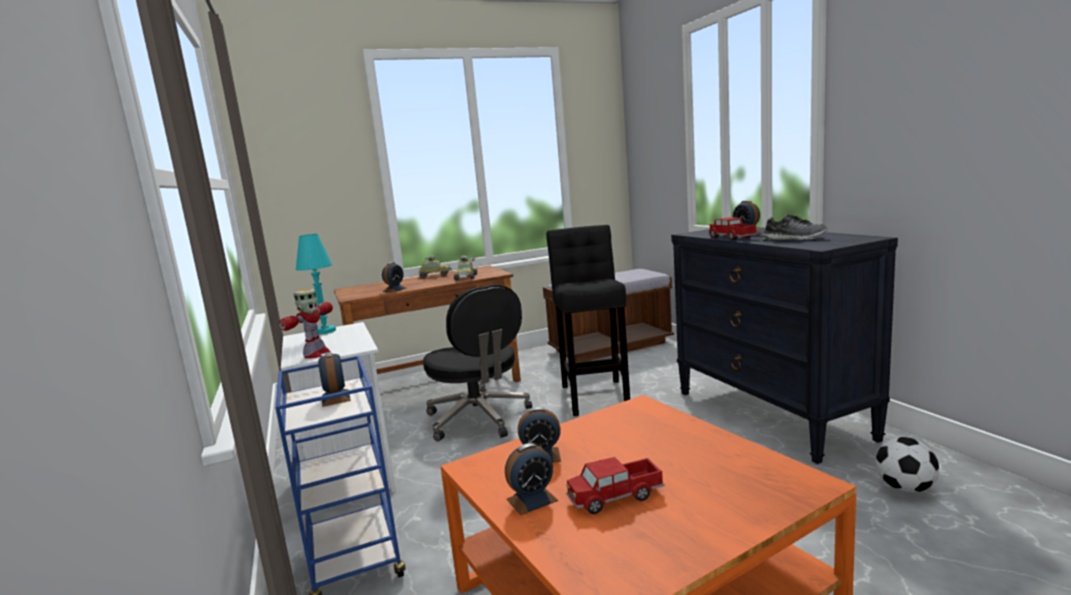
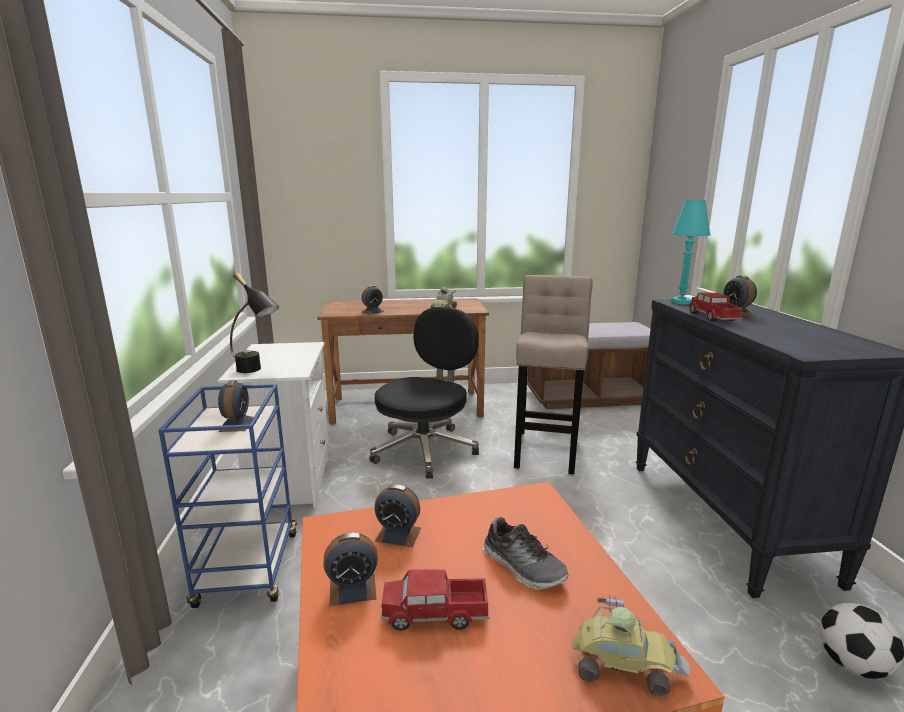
camera: 15 degrees right, 5 degrees up
toy robot [278,289,333,358] -> black table lamp [230,273,279,373]
turquoise table lamp [296,234,336,335] -> turquoise table lamp moved to [671,200,711,305]
toy car [419,255,455,279] -> toy car moved to [572,595,690,696]
black office chair [423,284,532,441] -> black office chair turned 135 degrees counterclockwise [369,307,479,478]
black stool [546,225,630,416] -> beige stool [514,275,593,475]
shoe [763,214,827,240] -> shoe moved to [483,517,569,590]

